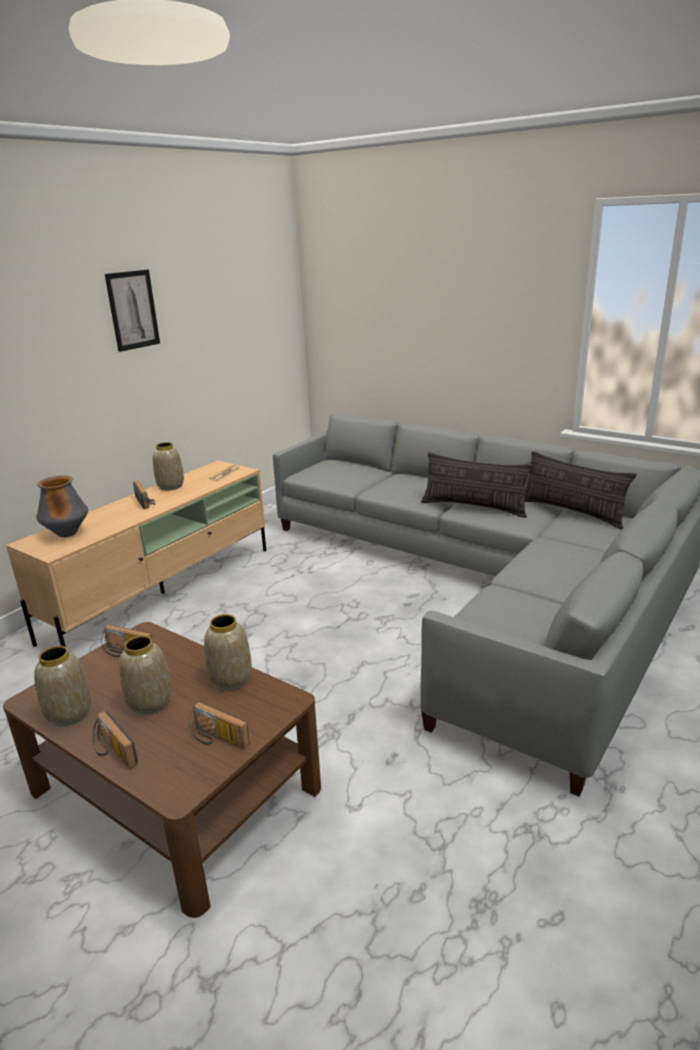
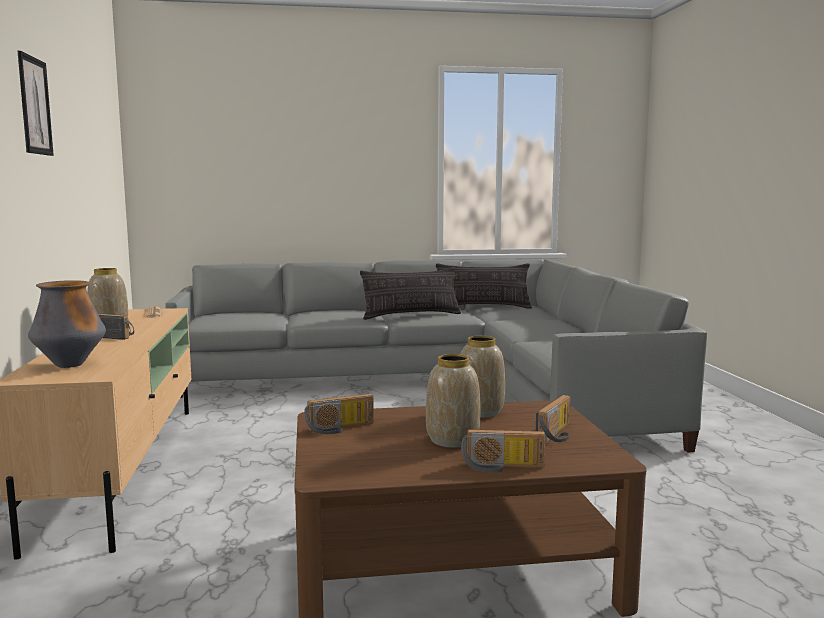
camera: 45 degrees left, 15 degrees down
vase [34,646,91,726] -> none
radio [189,702,250,749] -> radio turned 45 degrees counterclockwise [536,395,570,443]

